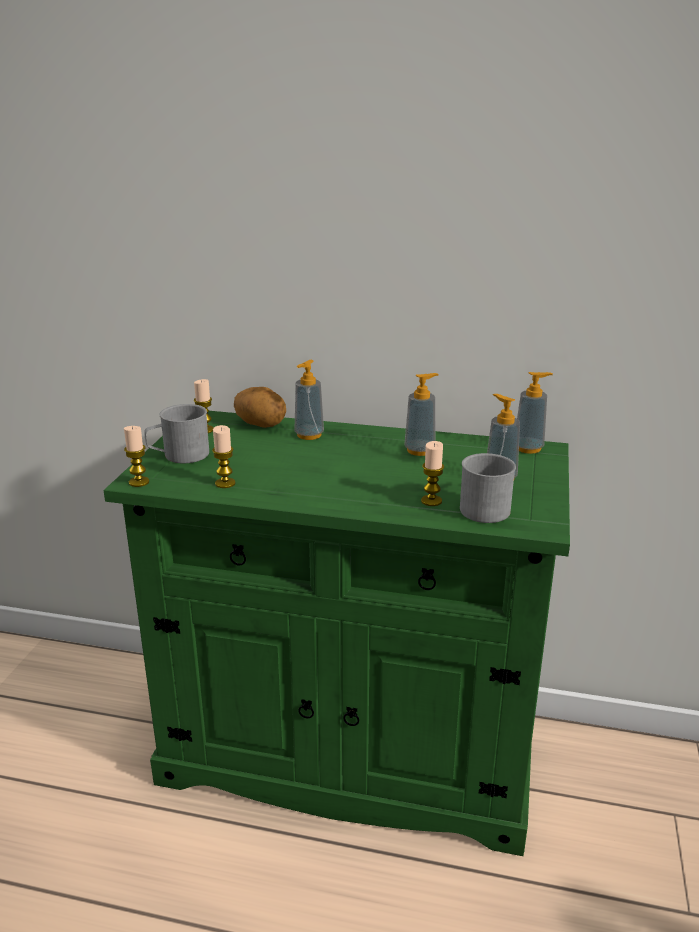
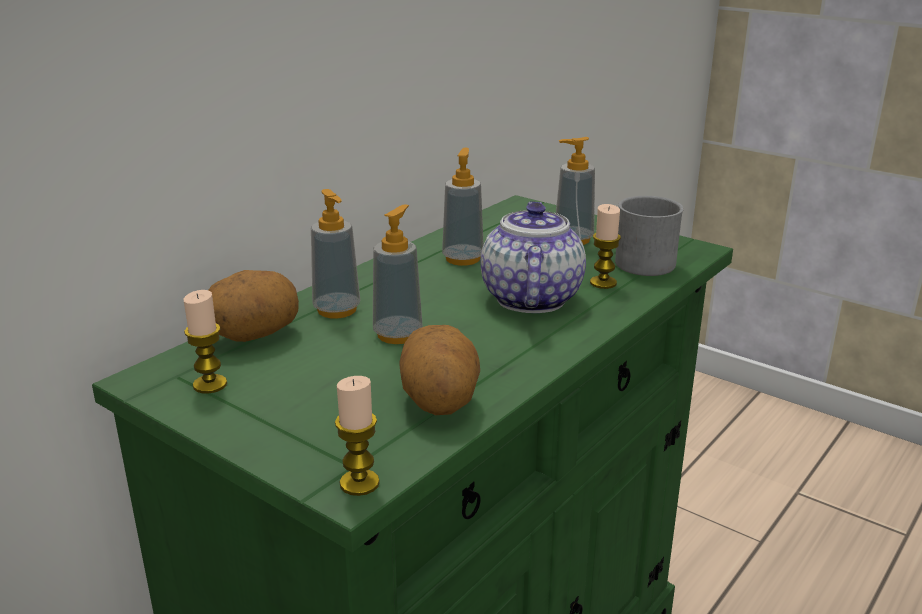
camera: 65 degrees left, 0 degrees up
grey mug [144,404,209,463] -> none
candle [212,425,236,488] -> potato [399,325,480,415]
soap dispenser [517,372,553,454] -> soap dispenser moved to [373,204,423,344]
none -> teapot [481,201,586,313]

